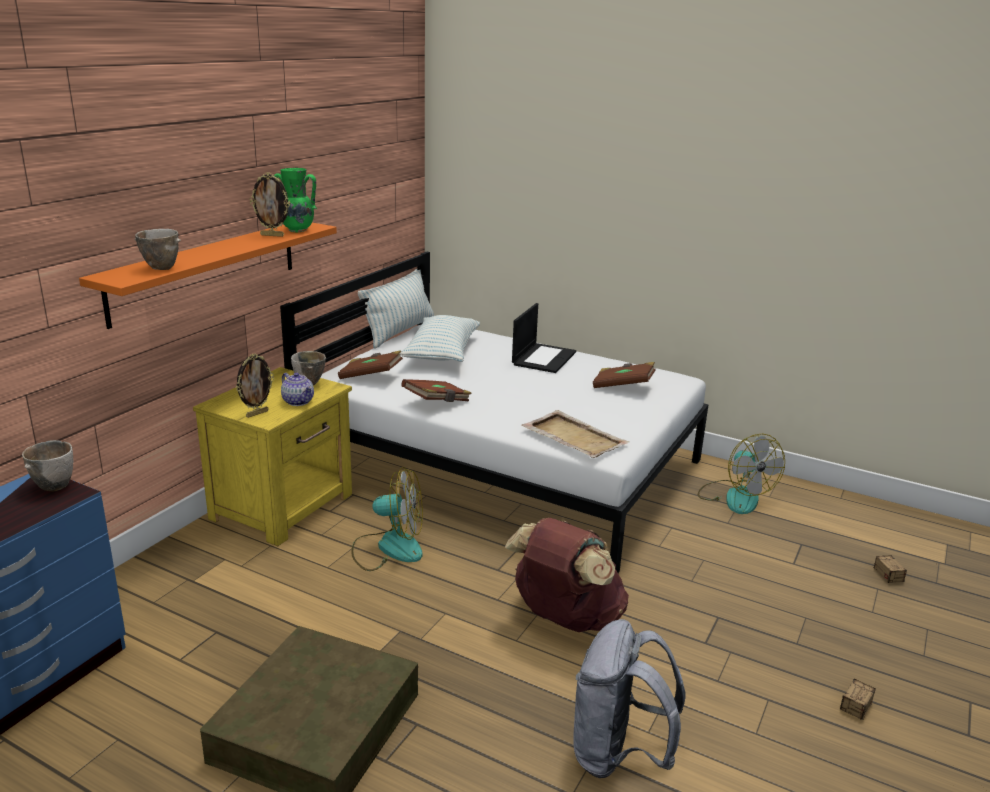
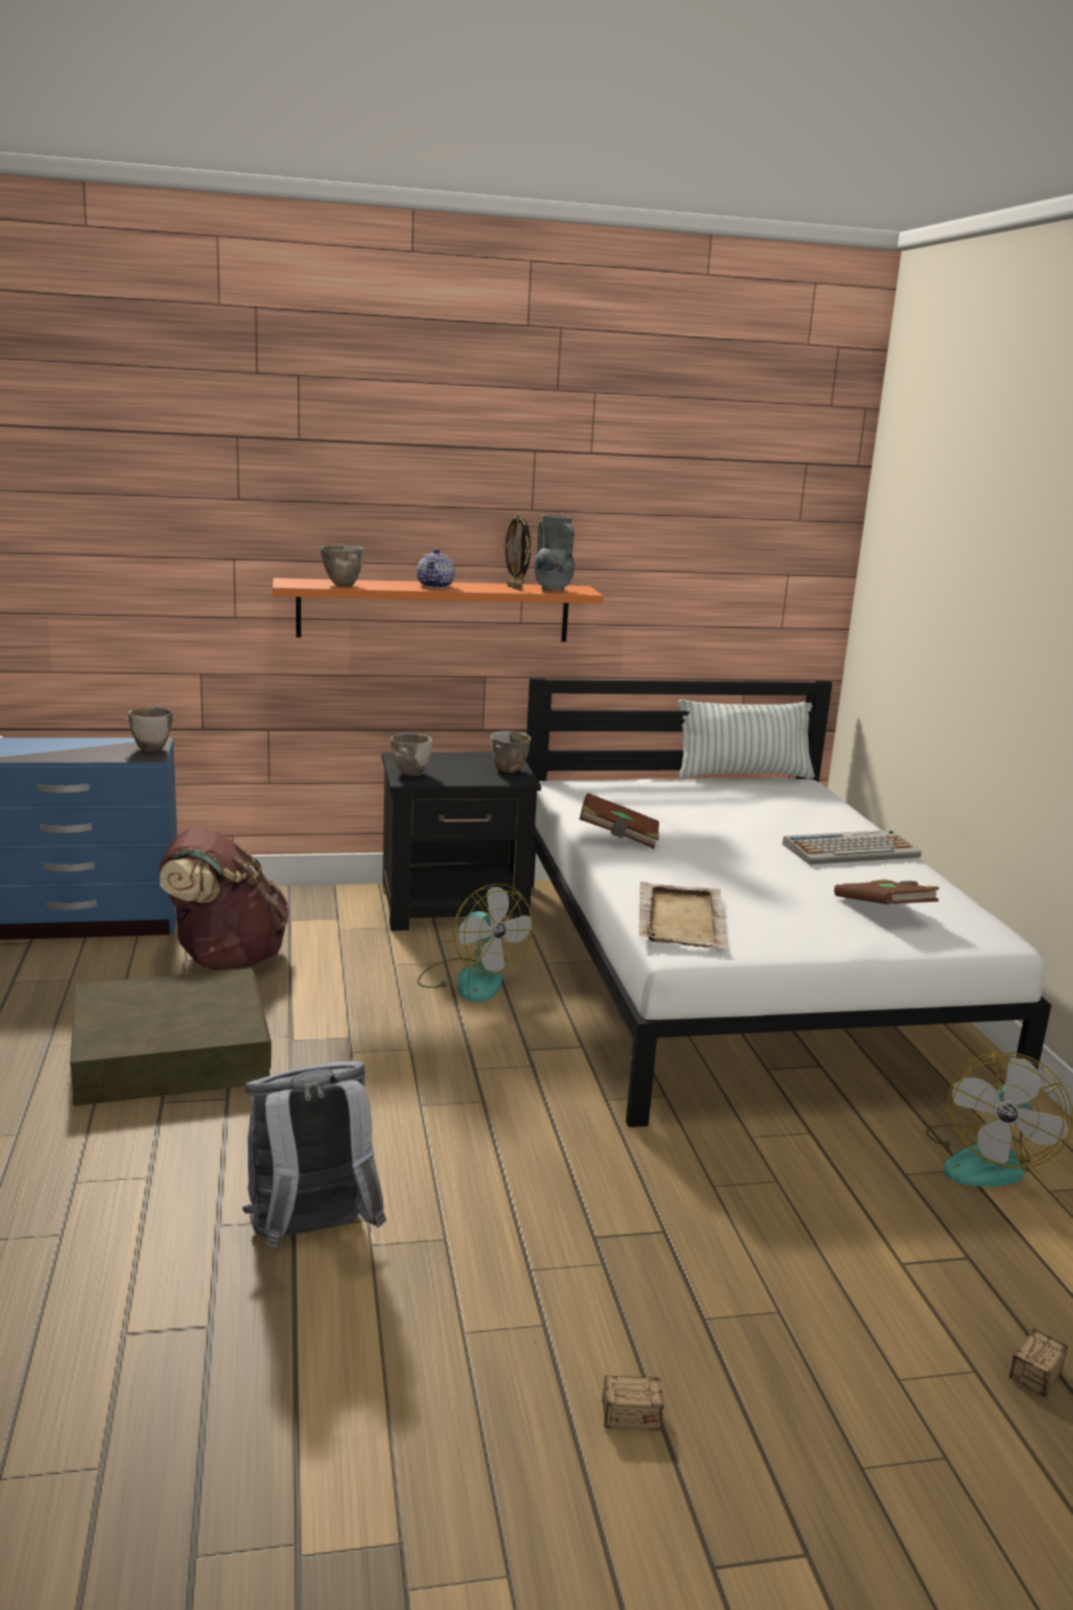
camera: 50 degrees right, 5 degrees down
yellow nightstand [193,367,352,546] -> black nightstand [382,752,541,931]
picture frame [236,354,274,418] -> bowl [391,733,432,776]
green vase [274,168,317,232] -> grey vase [534,515,574,591]
teapot [281,373,314,406] -> teapot moved to [417,549,455,588]
brown book [338,350,403,379] -> none
pillow [400,315,480,362] -> none
brown backpack [505,518,629,632] -> brown backpack moved to [158,828,289,970]
laptop [512,303,576,373] -> keyboard [782,830,921,865]

